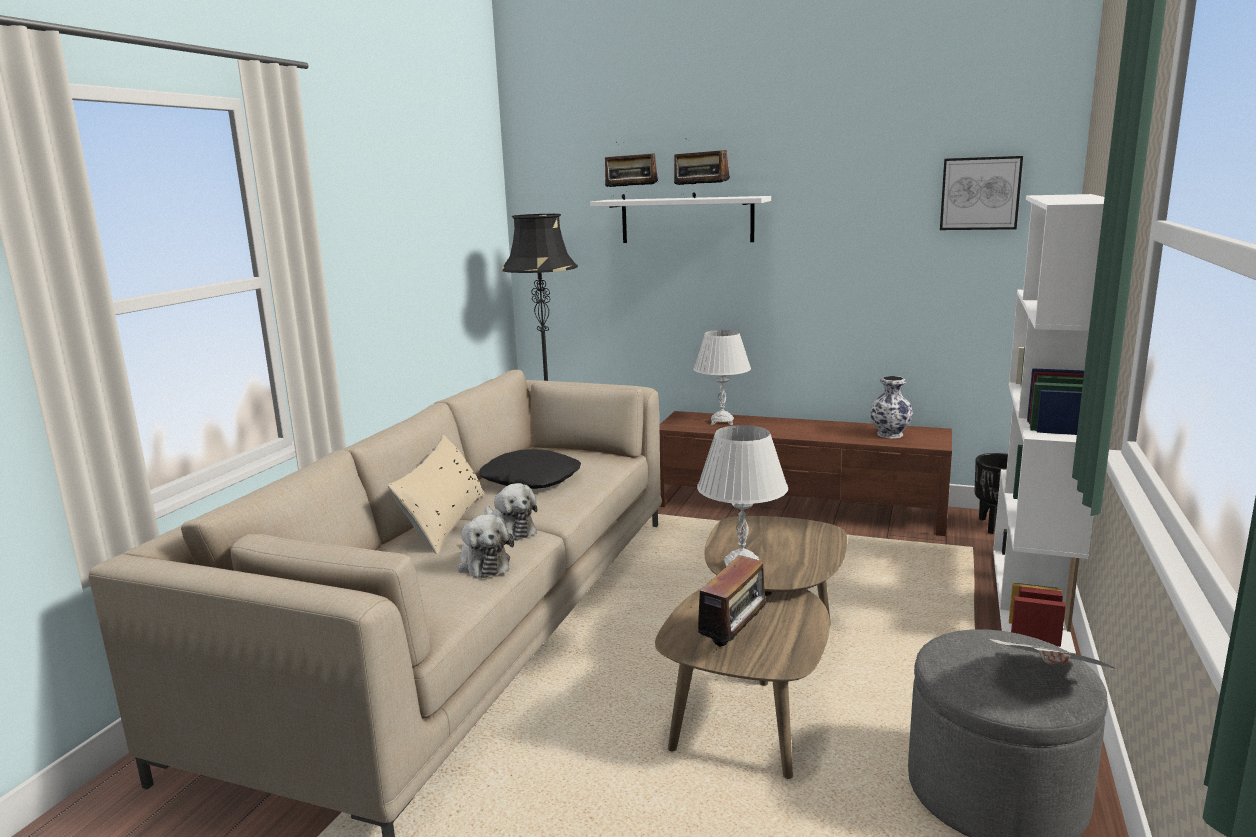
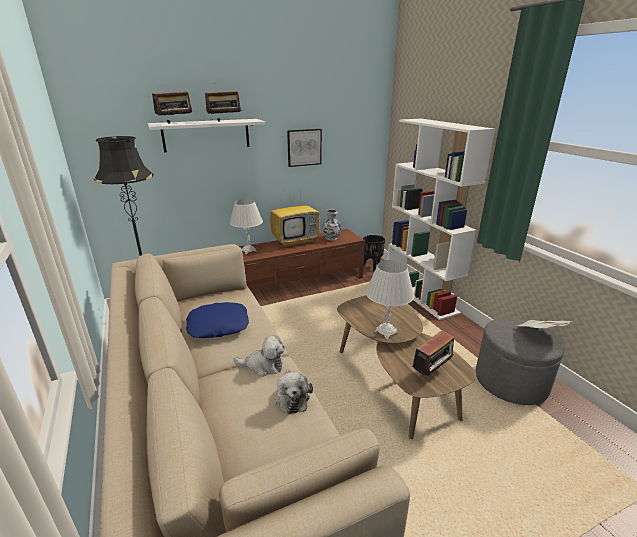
camera: 45 degrees left, 10 degrees up
beige pillow [388,435,485,554] -> none
plush toy [458,514,514,578] -> plush toy turned 60 degrees clockwise [274,369,313,414]
black pillow [479,449,581,489] -> blue pillow [186,302,249,338]
radio [691,555,771,650] -> radio turned 60 degrees clockwise [413,330,456,376]
picture [940,156,1023,230] -> picture moved to [287,129,322,167]
none -> television [270,183,320,247]

